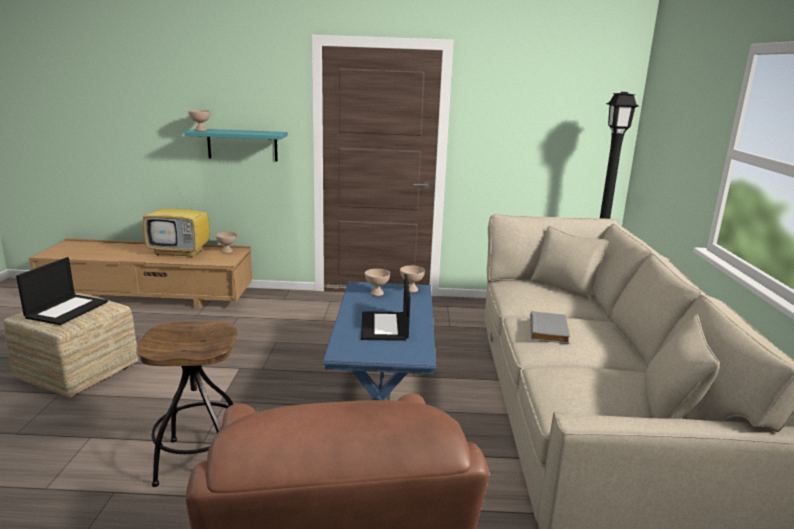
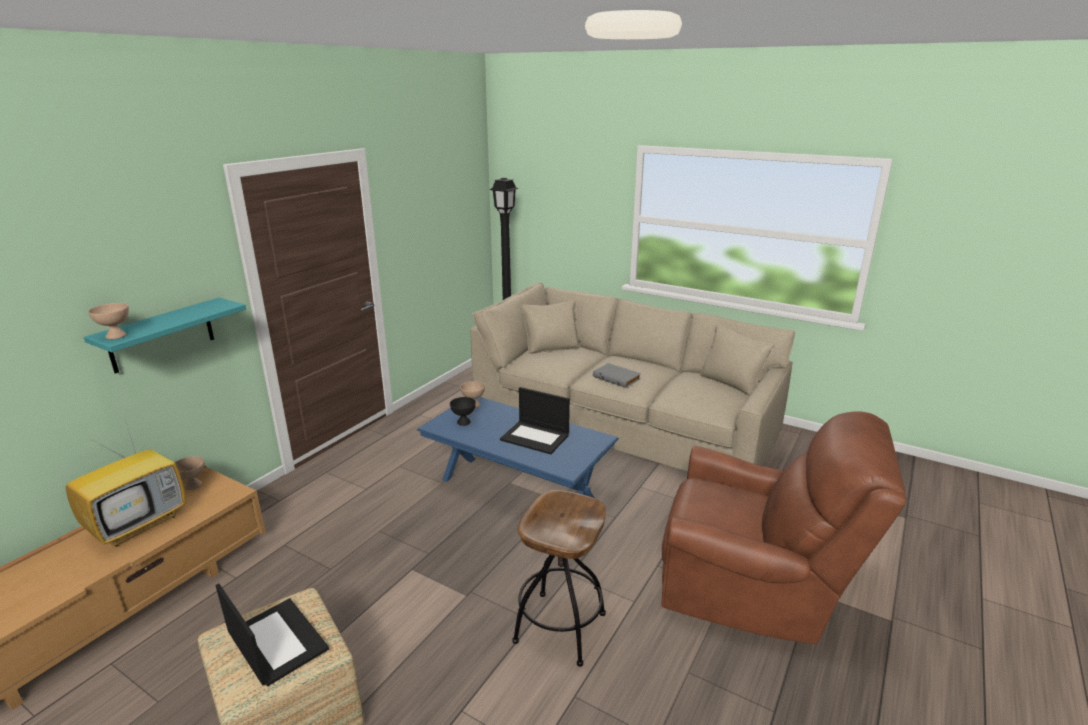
camera: 60 degrees left, 5 degrees up
beige bowl [365,269,390,296] -> black bowl [450,397,476,426]

